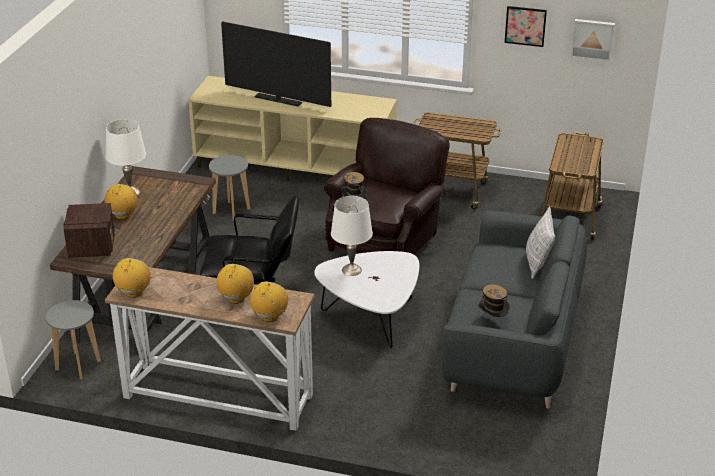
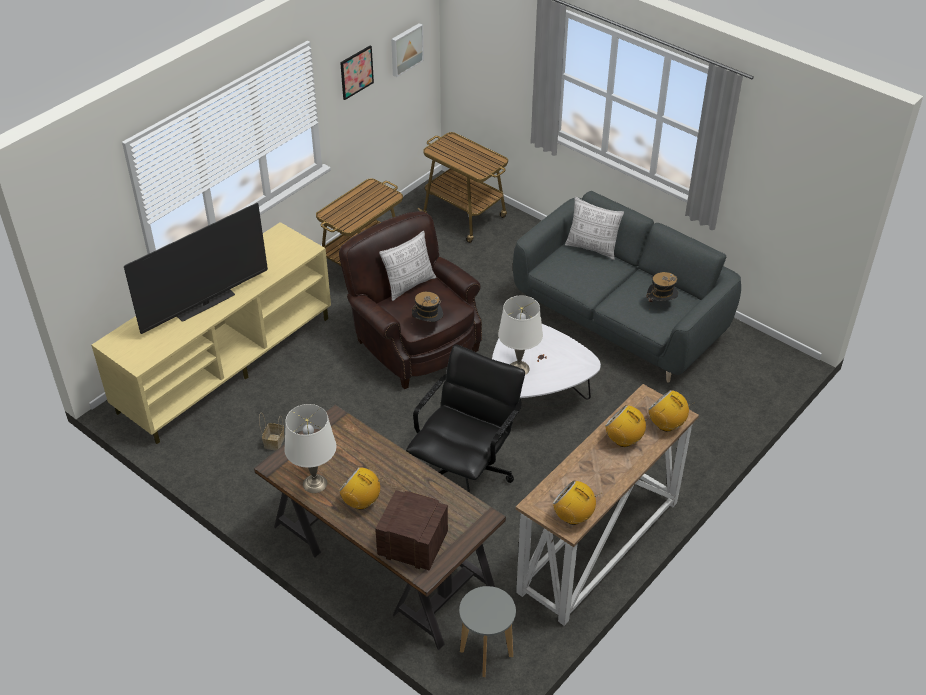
camera: 65 degrees left, 10 degrees up
grey stool [209,155,250,221] -> basket [259,413,284,450]
none -> pillow [379,231,436,301]

